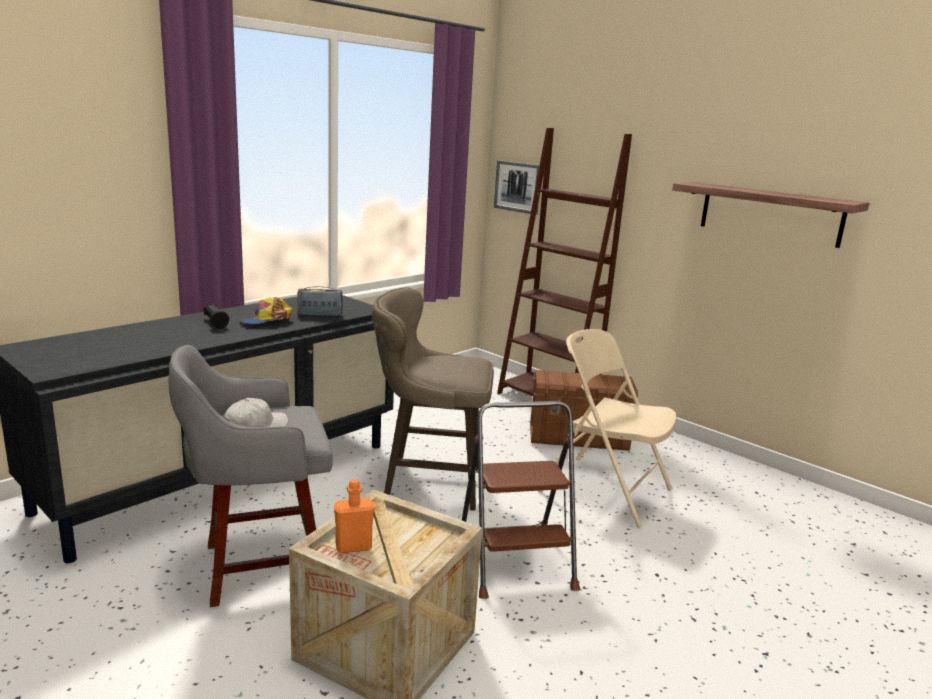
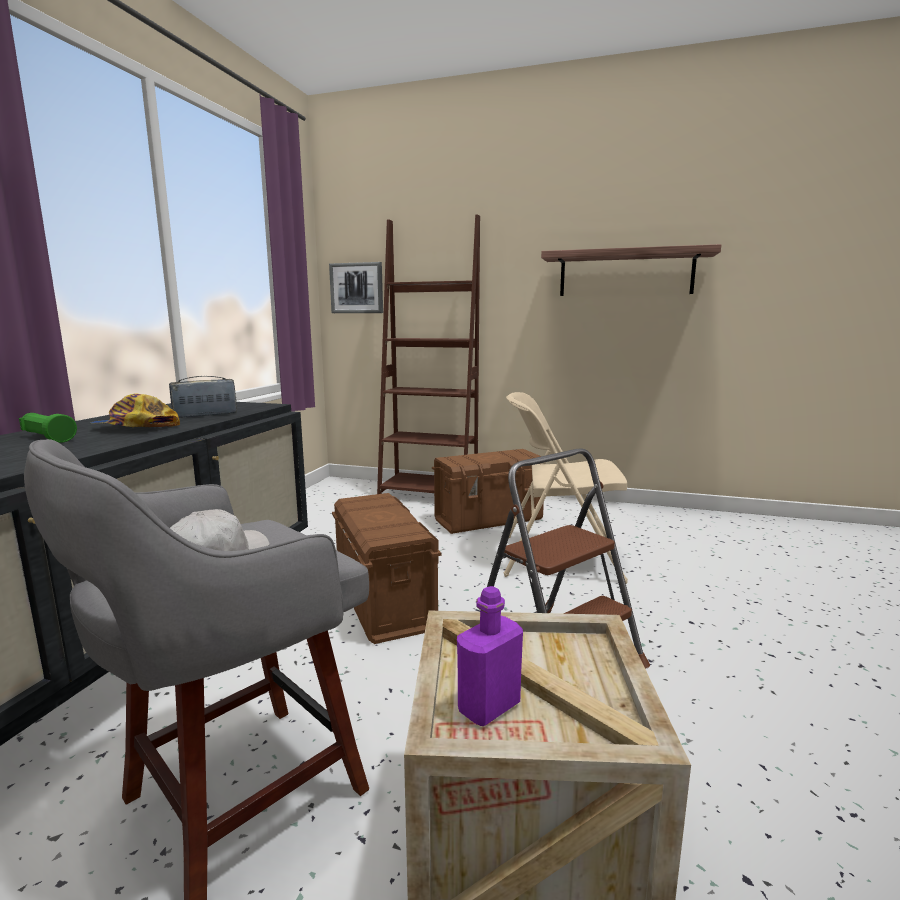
camera: 25 degrees left, 5 degrees down
black flashlight [203,304,229,328] -> green flashlight [19,413,77,443]
cap [240,297,293,324] -> cap turned 90 degrees clockwise [90,393,180,427]
orange bottle [334,479,375,553] -> purple bottle [457,586,523,726]
beige stool [372,287,494,511] -> brown storage box [332,493,441,644]

